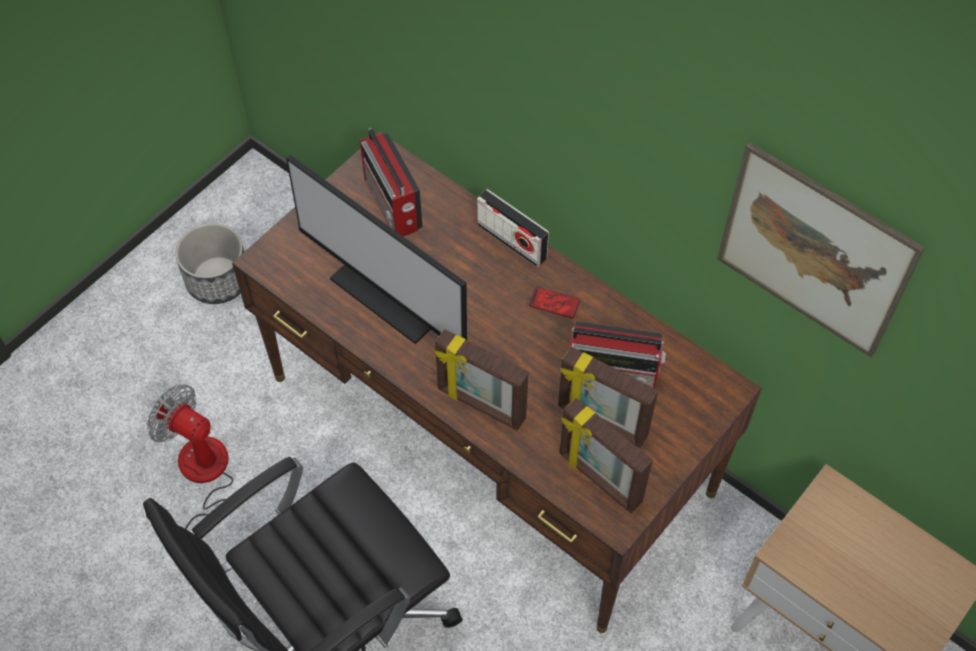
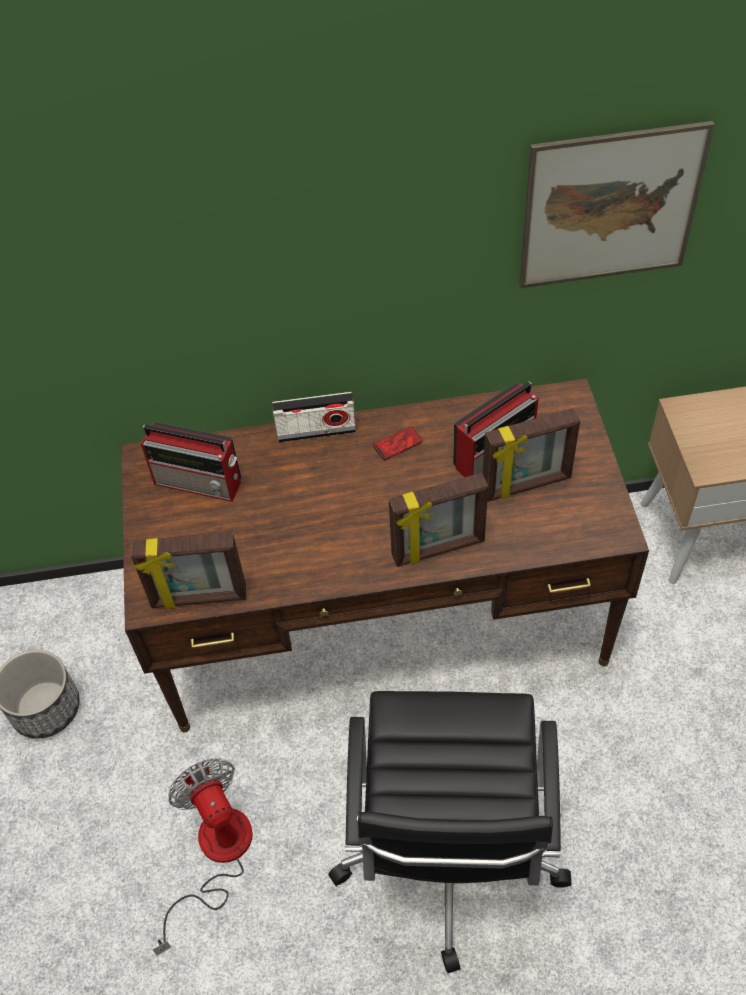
camera: 45 degrees left, 5 degrees down
fan [147,384,233,530] -> fan turned 75 degrees clockwise [152,758,253,956]
monitor [286,155,467,344] -> none
picture frame [559,398,653,514] -> picture frame moved to [131,532,246,609]

